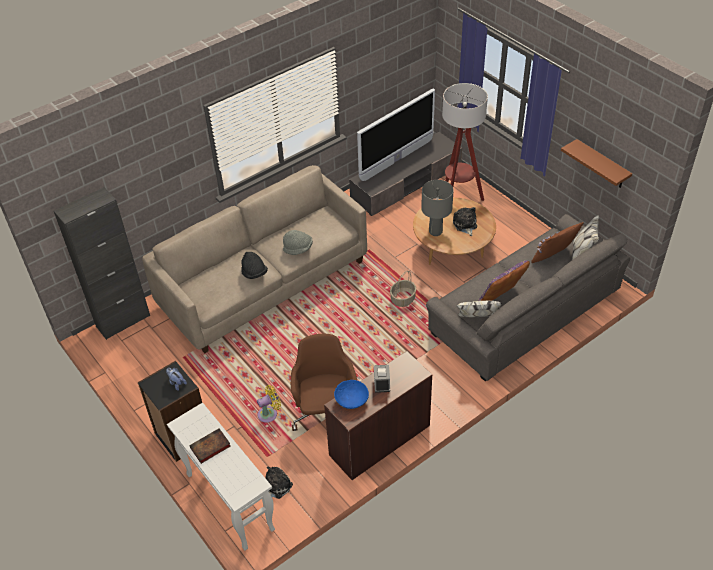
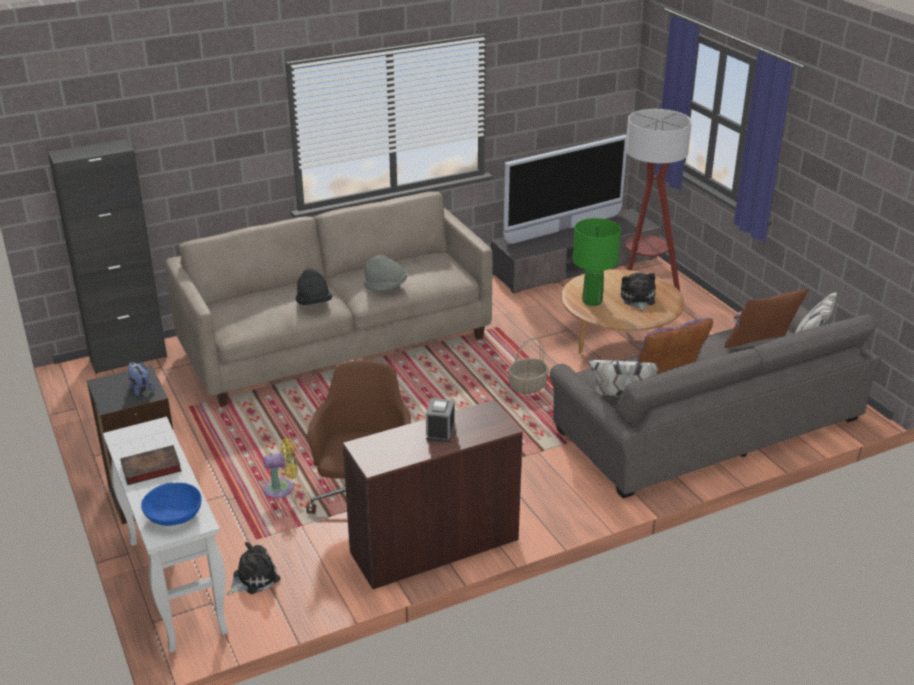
camera: 10 degrees right, 15 degrees down
blue bowl [334,380,369,409] -> blue bowl moved to [141,483,202,526]
grey table lamp [421,180,454,236] -> green table lamp [573,218,621,306]
brown shelf [561,139,632,188] -> none

